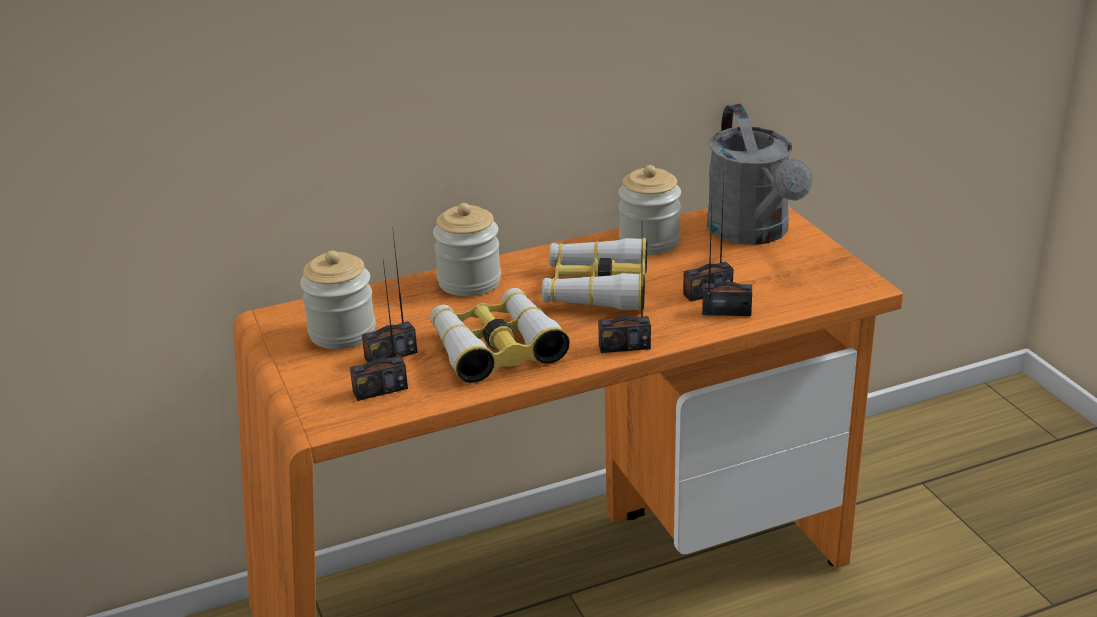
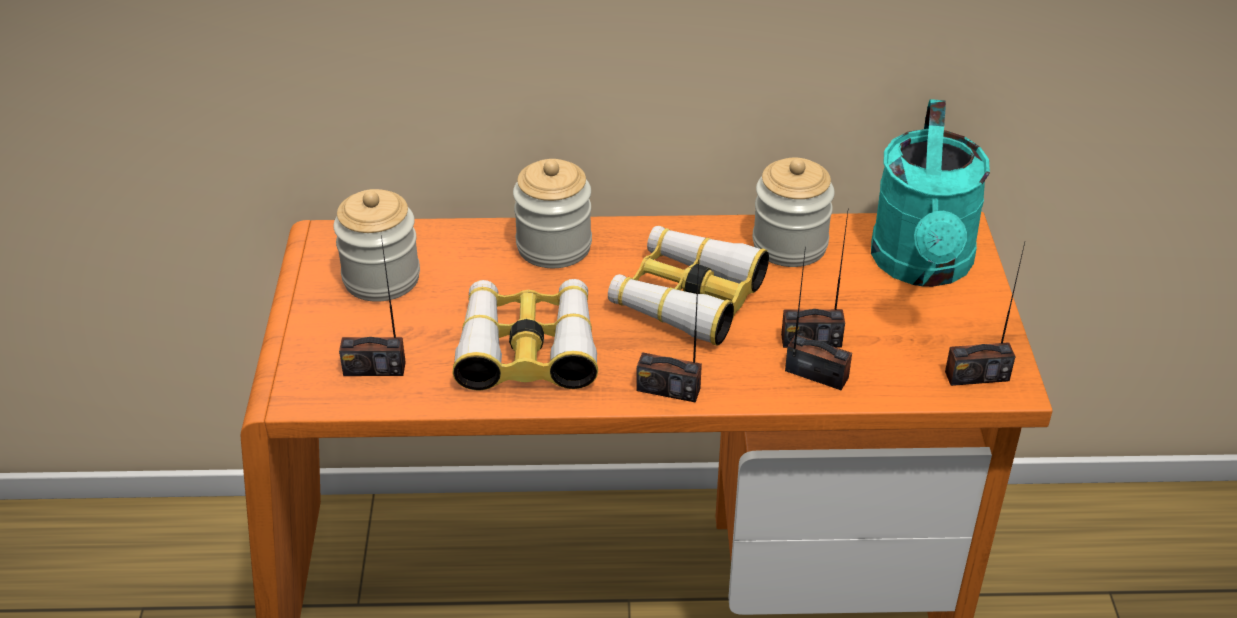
camera: 20 degrees right, 10 degrees up
radio [362,233,418,362] -> radio moved to [945,243,1025,386]
grey watering can [707,104,812,245] -> turquoise watering can [871,99,990,287]

